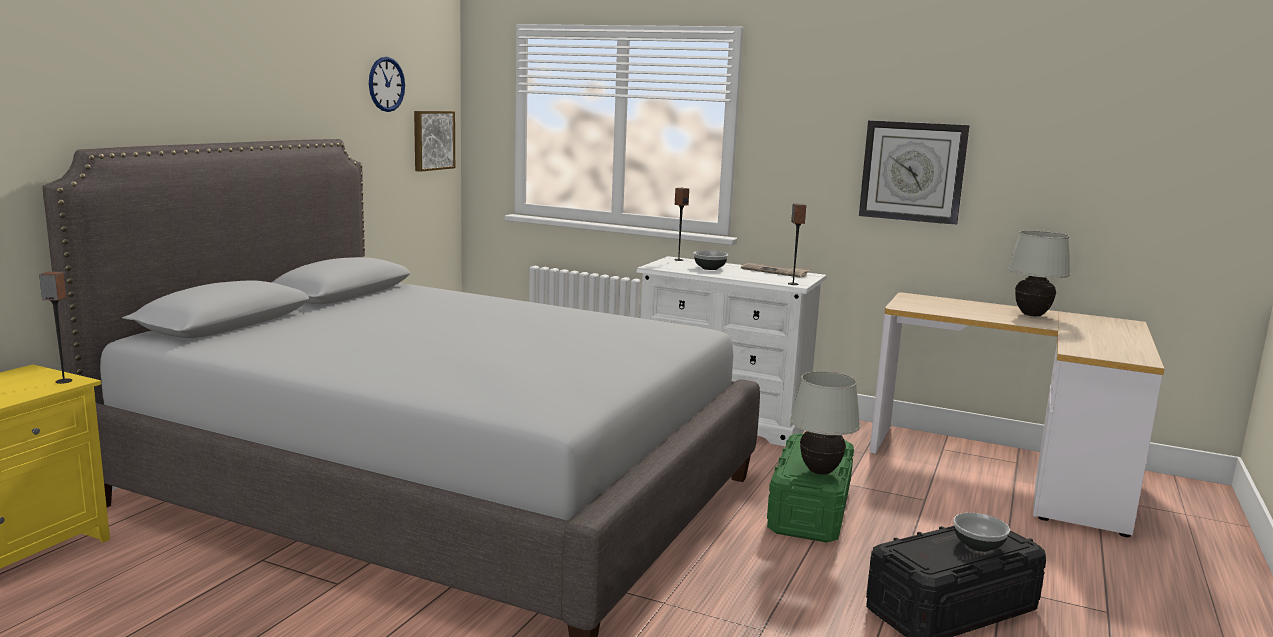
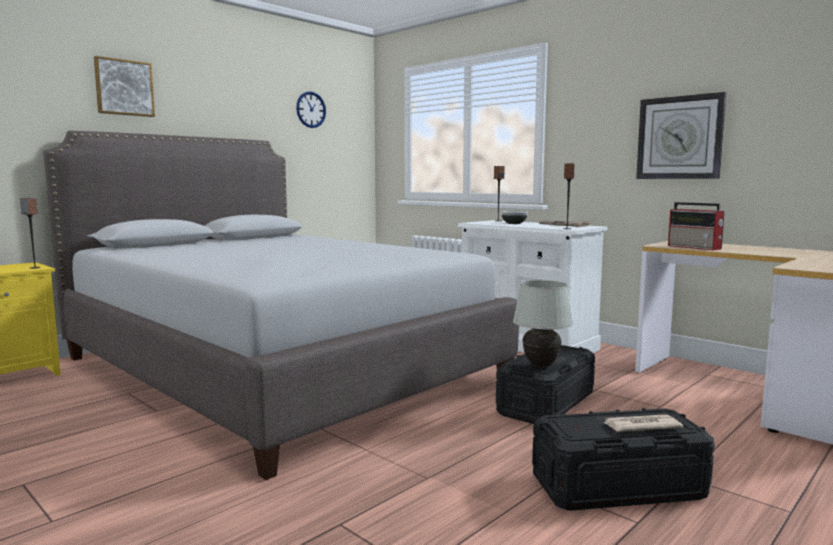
camera: 20 degrees right, 5 degrees down
picture [414,111,455,172] -> picture moved to [94,56,155,117]
green storage box [767,433,854,543] -> black storage box [496,345,595,424]
bowl [953,513,1010,552] -> newspaper [602,414,683,432]
white table lamp [1007,231,1070,316] -> none
none -> radio [668,202,725,251]

